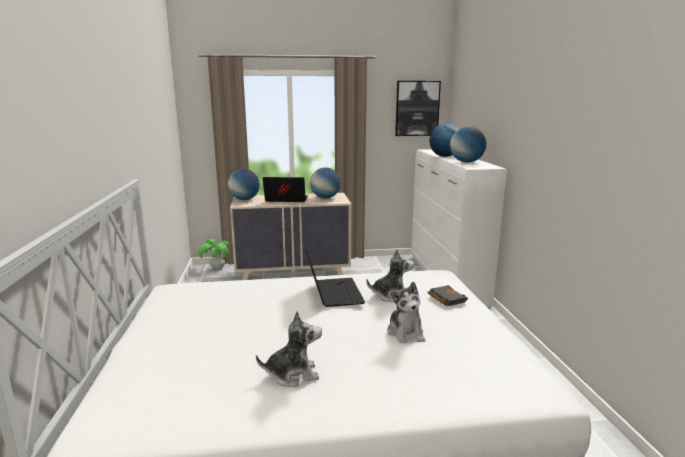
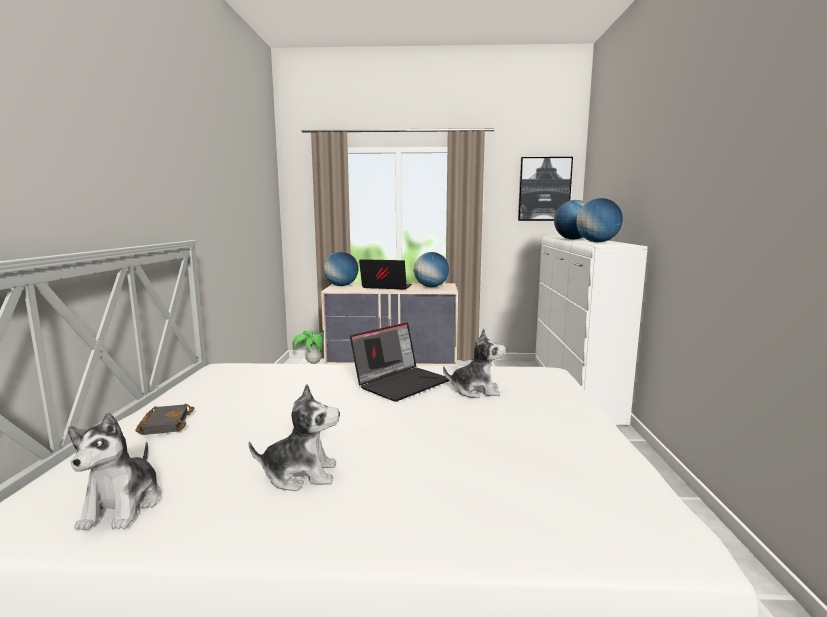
camera: 10 degrees right, 5 degrees down
laptop [305,247,365,307] -> laptop turned 45 degrees clockwise [350,322,449,402]
plush toy [387,282,425,343] -> plush toy moved to [68,412,161,530]
black book [428,285,468,306] -> black book moved to [135,404,194,435]

